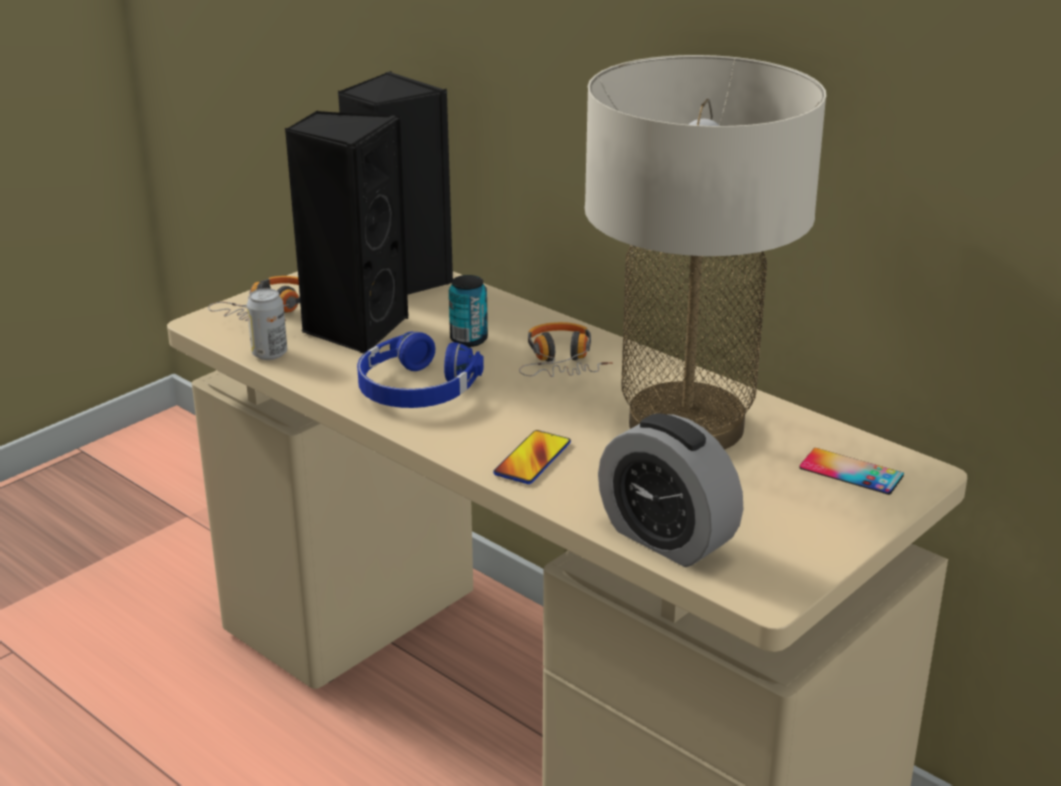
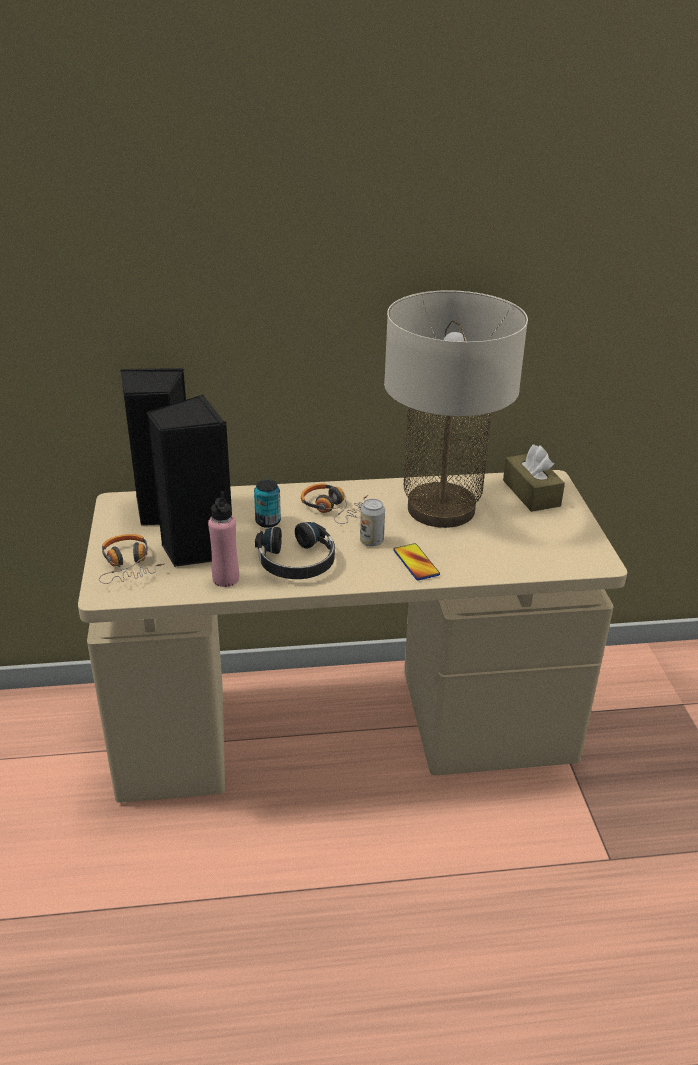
camera: 50 degrees left, 5 degrees up
can [247,288,287,360] -> can moved to [360,499,385,547]
blue headphones [357,332,484,408] -> black headphones [255,522,335,579]
alarm clock [598,413,743,567] -> none
phone [800,448,904,495] -> brown tissue box [503,444,565,512]
none -> pink bottle [208,491,239,587]

